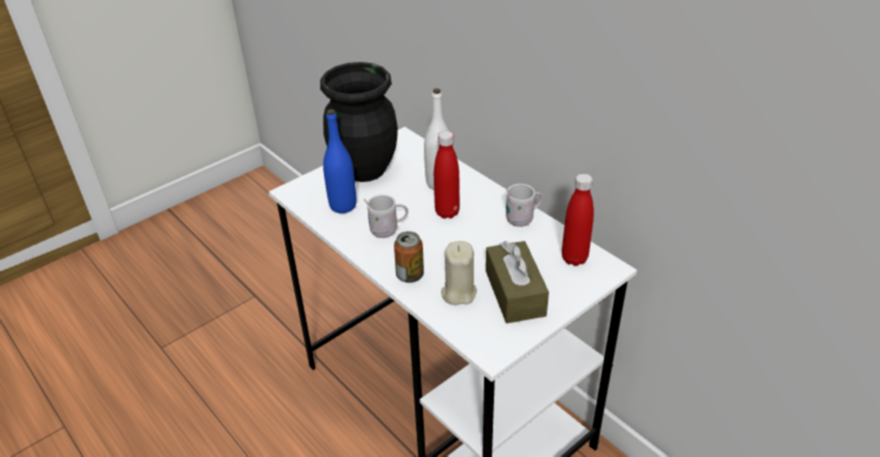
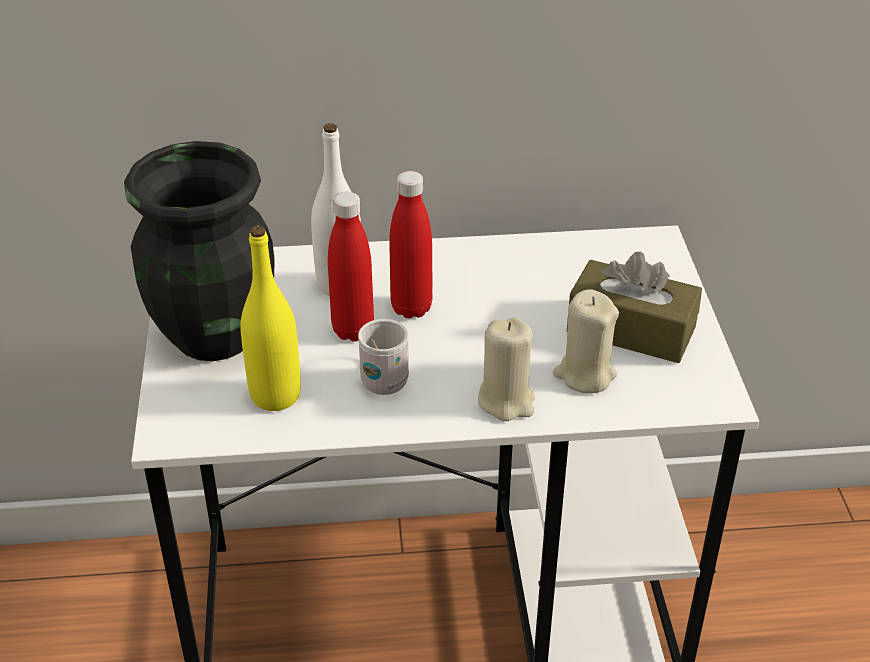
camera: 55 degrees left, 0 degrees up
blue bottle [323,109,356,213] -> yellow bottle [241,226,301,411]
can [394,231,424,283] -> beige candle [478,318,535,421]
white mug [506,184,543,227] -> none
red bottle [562,173,594,266] -> red bottle moved to [328,192,374,342]

